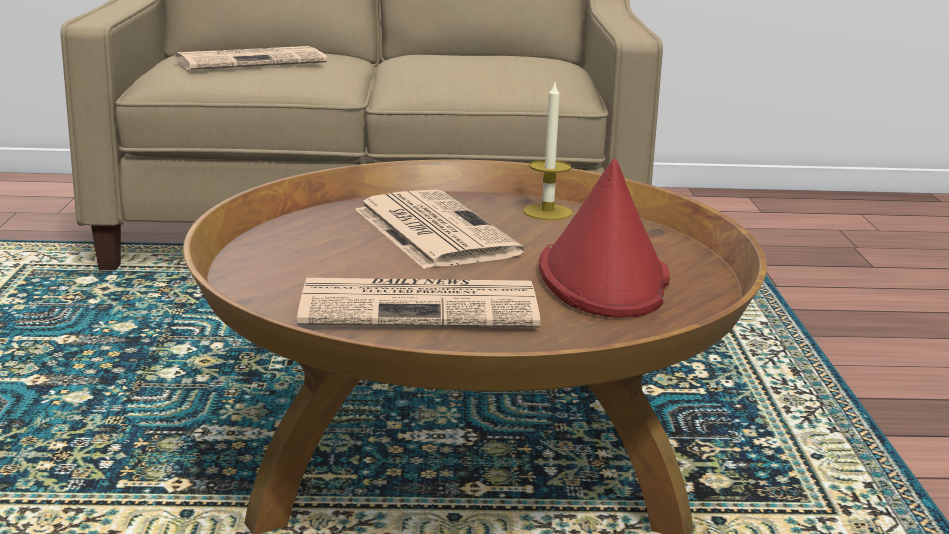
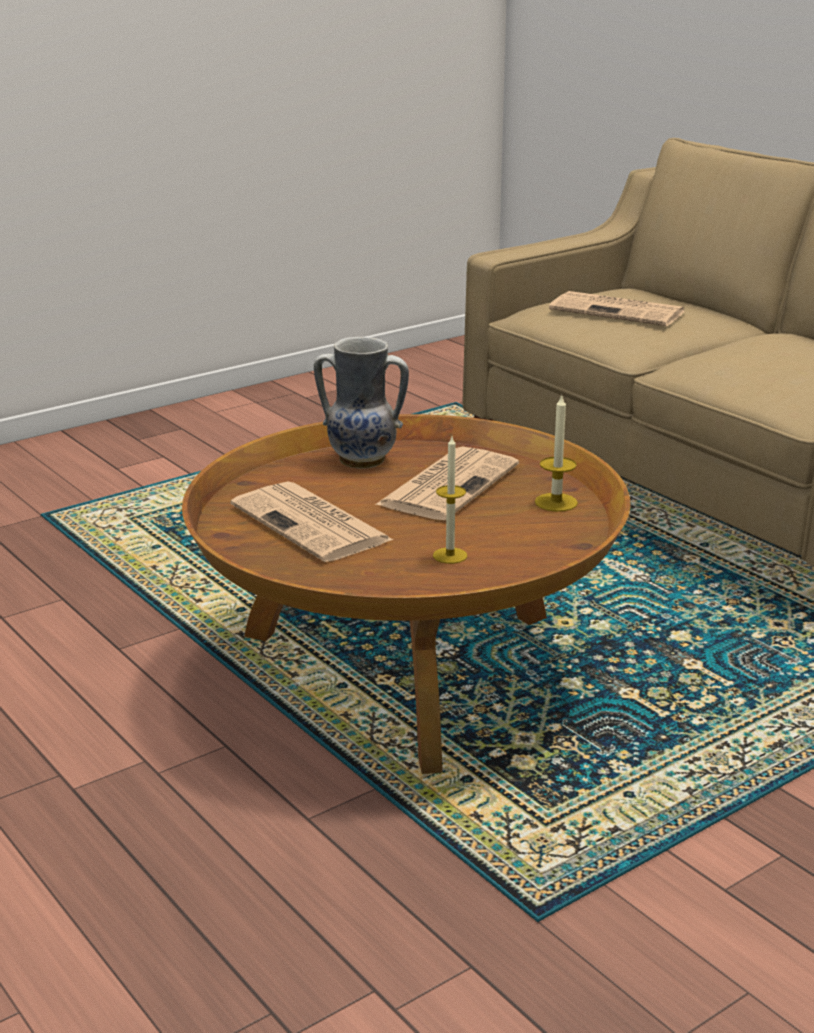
camera: 55 degrees right, 5 degrees up
red hat [538,158,670,318] -> candle [433,436,467,564]
none -> vase [314,337,409,469]

